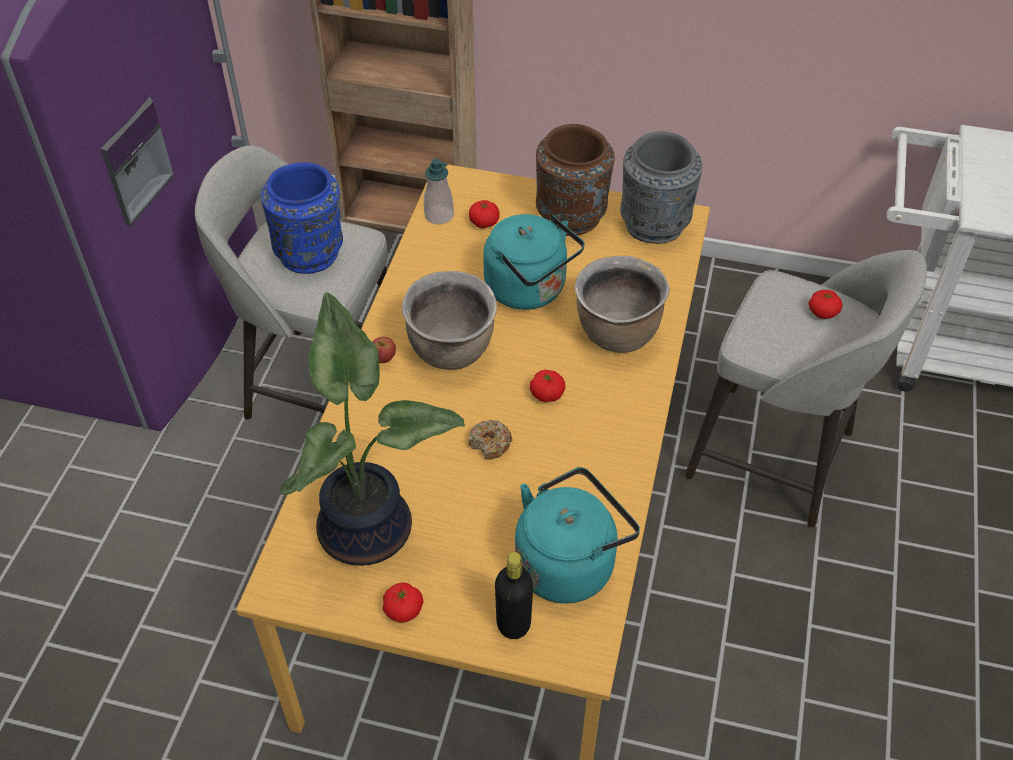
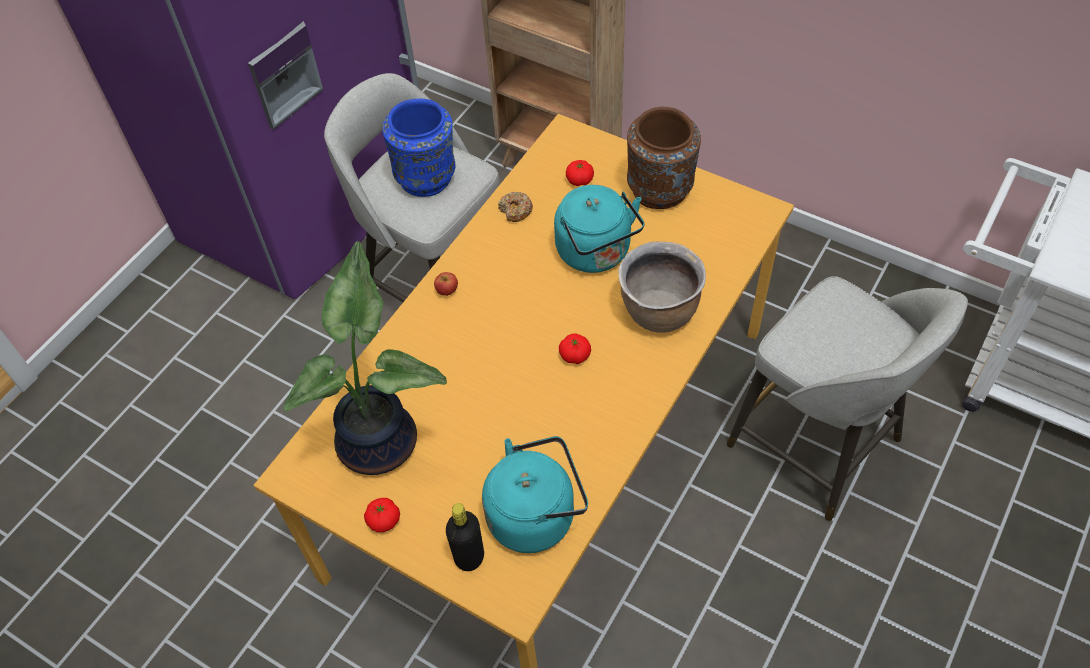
camera: 20 degrees right, 5 degrees up
brown cooking pot [401,271,497,370] -> none
soap dispenser [424,159,454,224] -> none
donut [468,420,512,459] -> donut moved to [498,192,533,222]
grey vase [620,131,702,244] -> none
tomato [809,290,842,319] -> none

